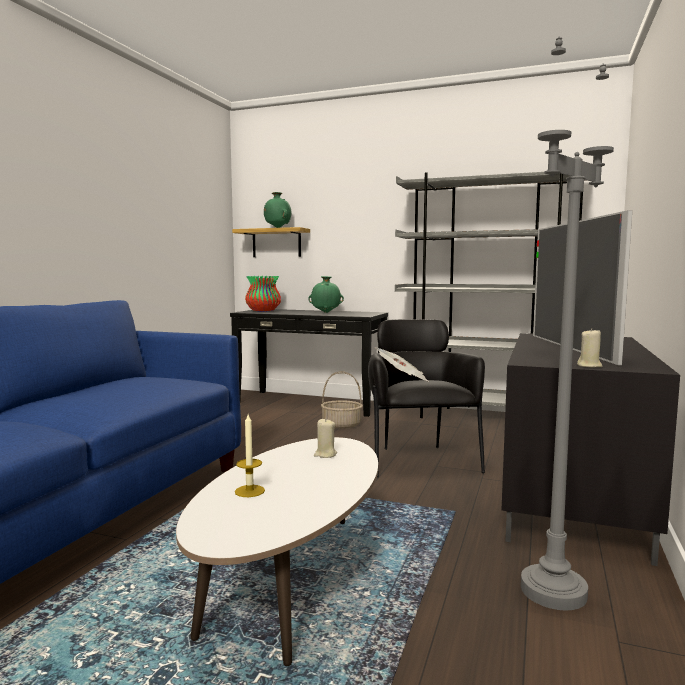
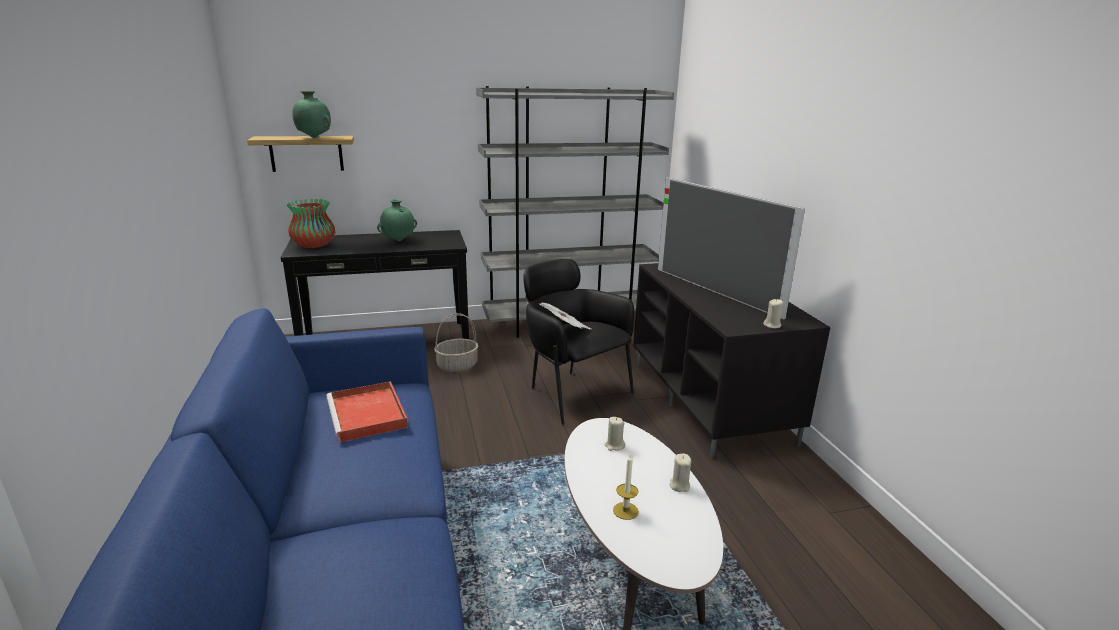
camera: 35 degrees left, 15 degrees up
grey floor lamp [521,36,614,611] -> none
none -> red tray [326,381,408,442]
none -> beige candle [669,453,691,492]

